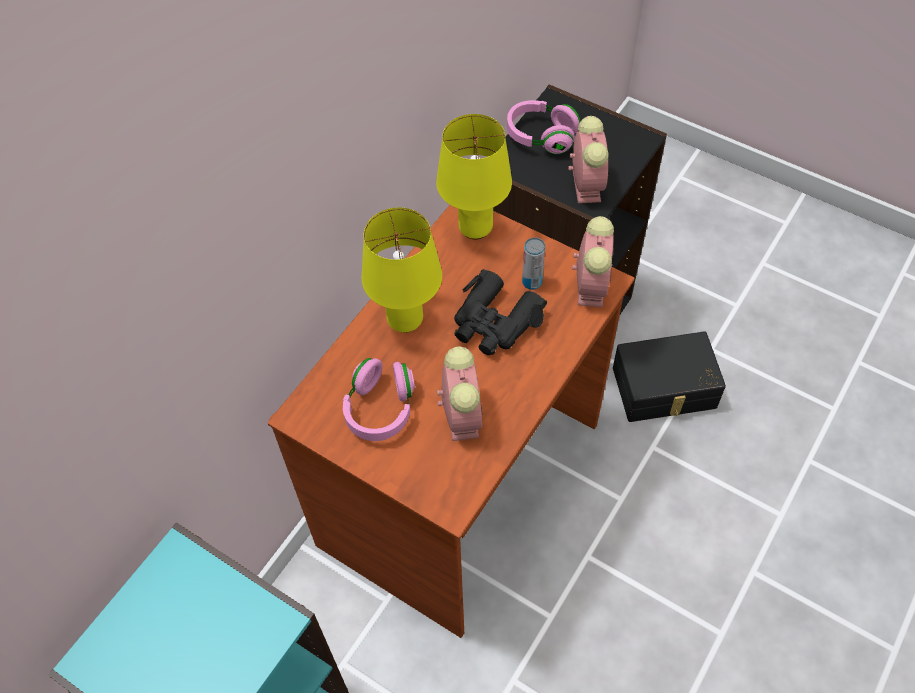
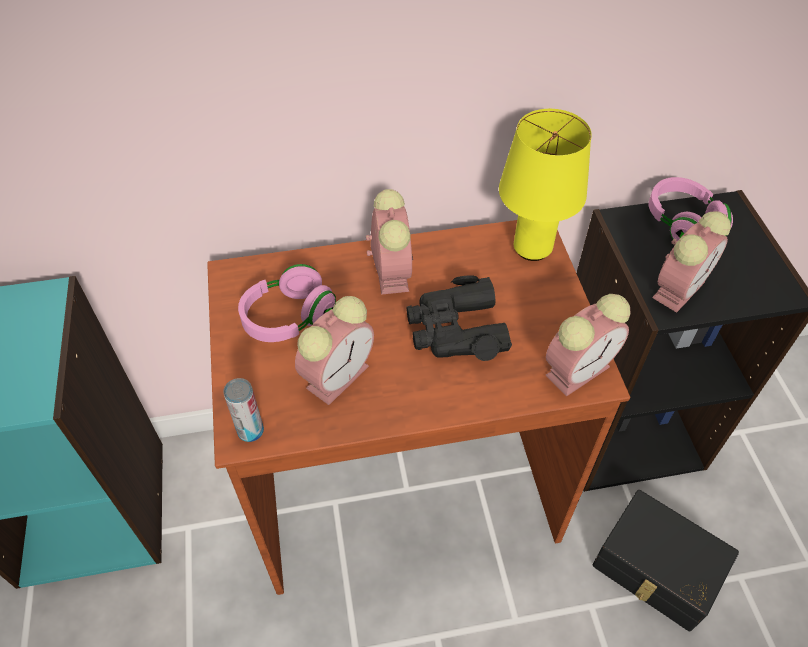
camera: 45 degrees right, 5 degrees down
yellow table lamp [362,207,442,333] -> alarm clock [366,189,413,295]
can [522,237,545,290] -> can moved to [223,378,264,442]

